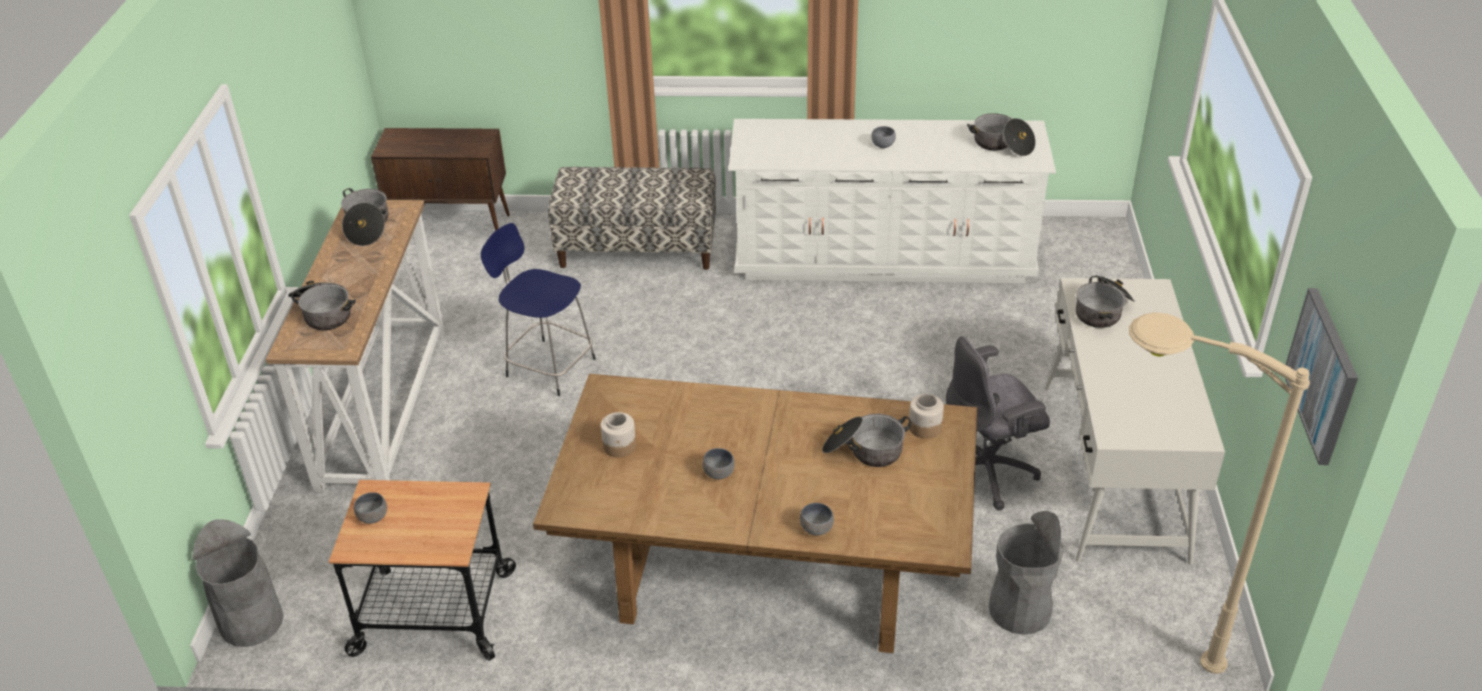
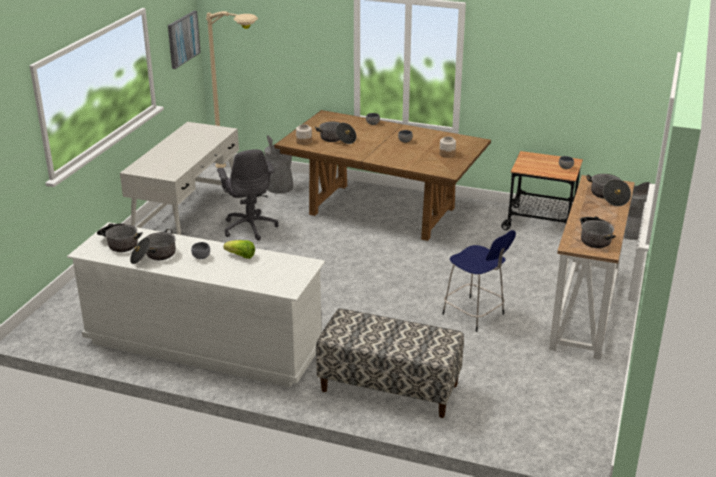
camera: 165 degrees left, 10 degrees down
brown cabinet [371,128,510,231] -> none
grey office chair [946,336,1050,511] -> grey office chair turned 75 degrees clockwise [217,149,278,240]
cooking pot [1076,275,1135,328] -> cooking pot moved to [130,229,176,264]
none -> lettuce [223,240,255,259]

